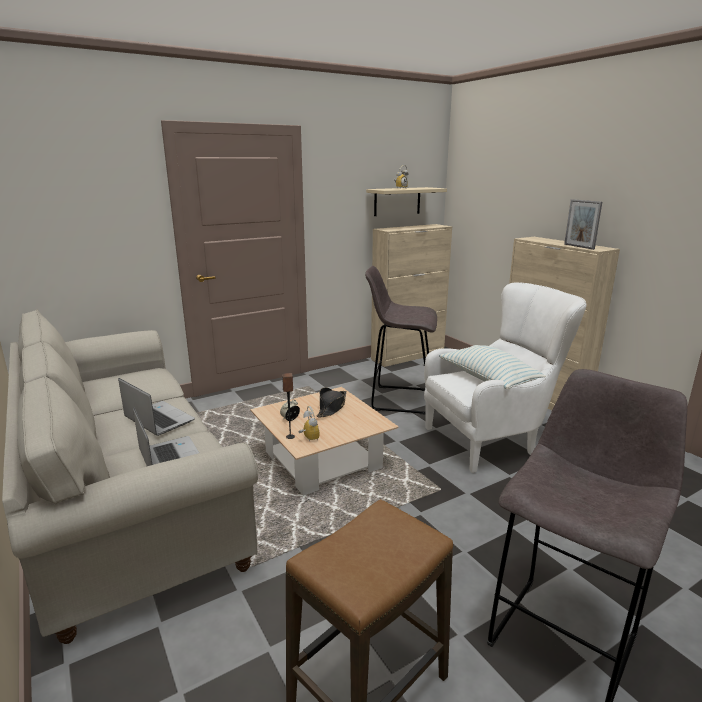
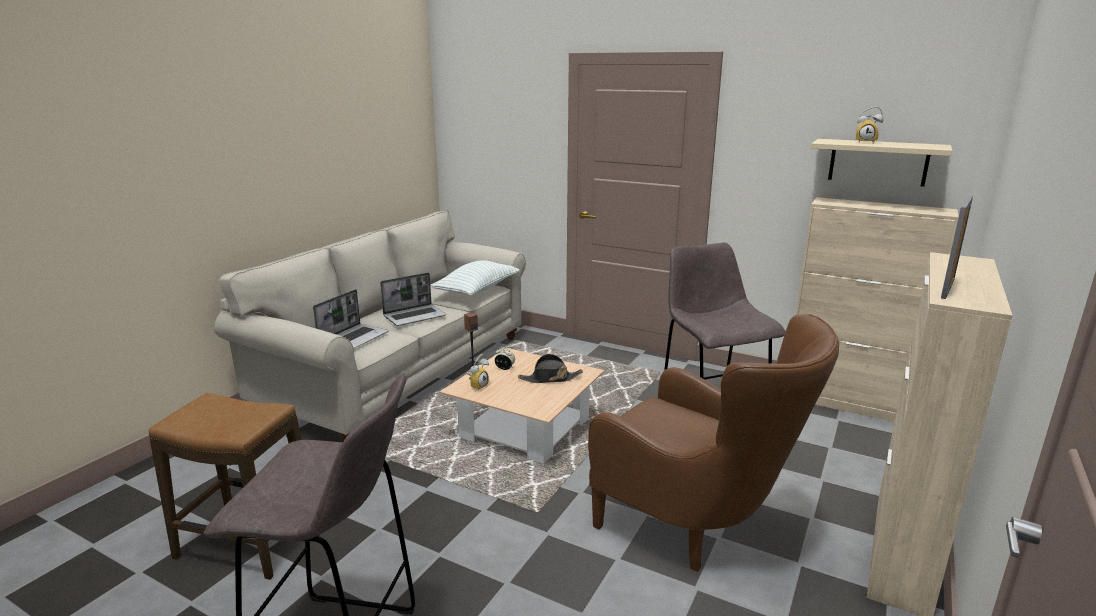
camera: 60 degrees right, 0 degrees up
laptop [118,378,195,436] -> laptop turned 45 degrees clockwise [380,273,446,326]
white armchair [424,282,587,473] -> brown armchair [588,314,839,572]
pillow [439,345,546,389] -> pillow moved to [430,260,520,296]

